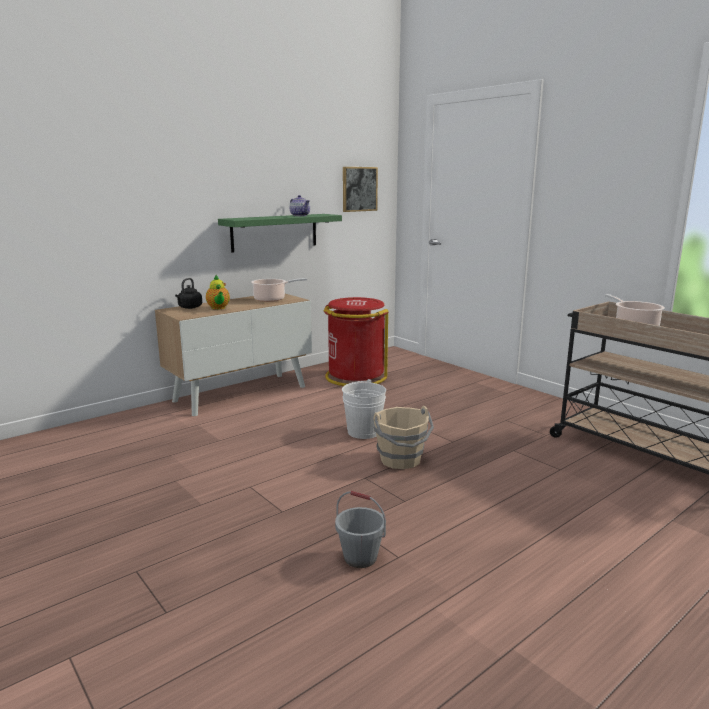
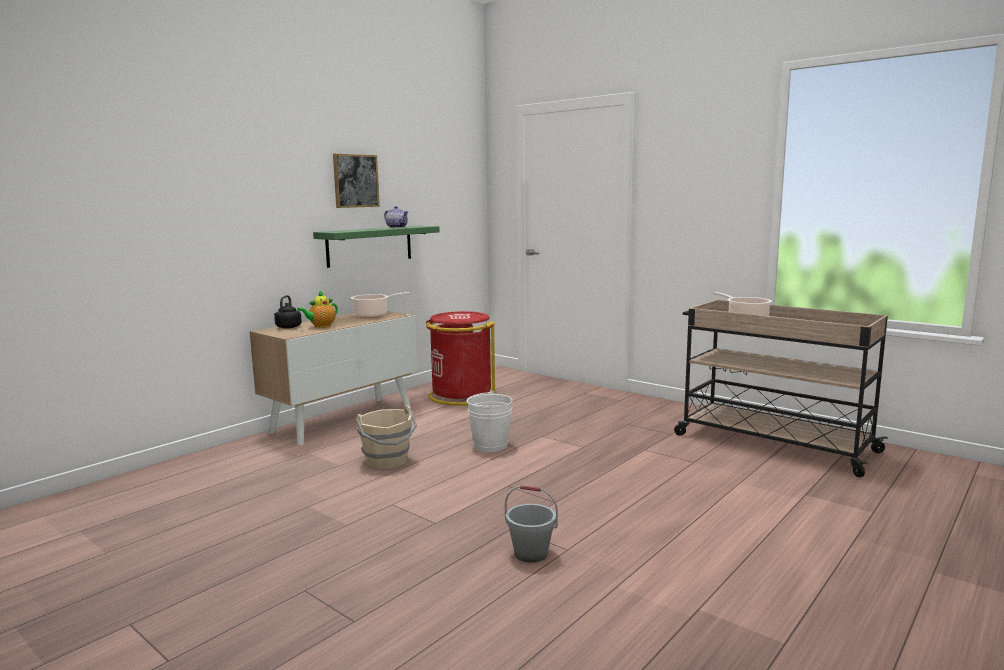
camera: 10 degrees left, 5 degrees down
teapot [206,275,230,310] -> teapot turned 75 degrees clockwise [297,291,338,328]
picture [343,167,378,212] -> picture moved to [333,154,380,208]
beige bucket [373,406,434,469] -> beige bucket moved to [356,406,417,469]

